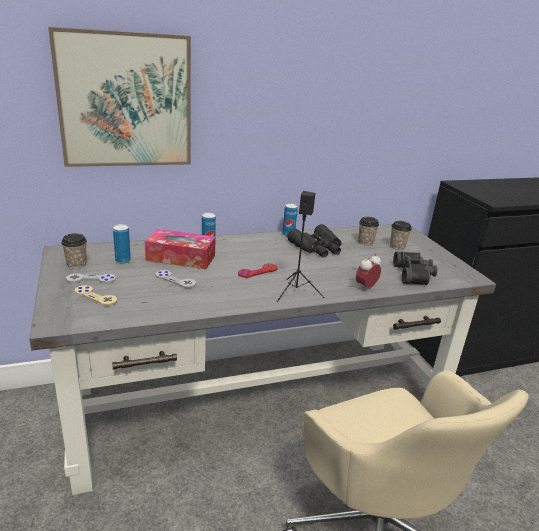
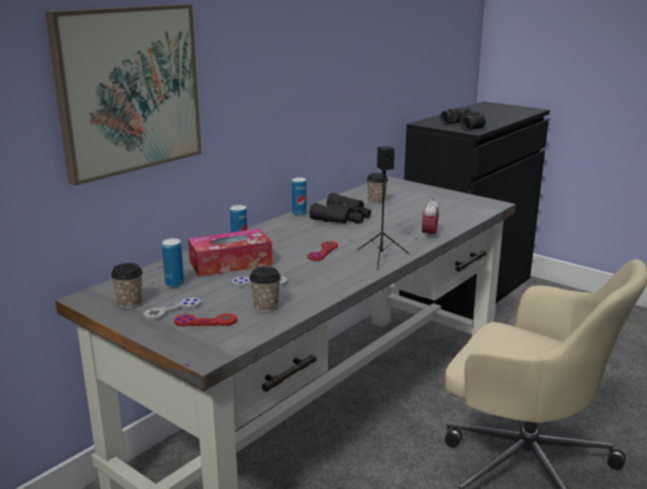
camera: 30 degrees left, 5 degrees down
beige game controller [75,285,117,306] -> red game controller [174,313,237,327]
cup [390,221,412,250] -> cup moved to [249,266,281,313]
black binoculars [393,252,437,285] -> black binoculars moved to [440,107,486,131]

